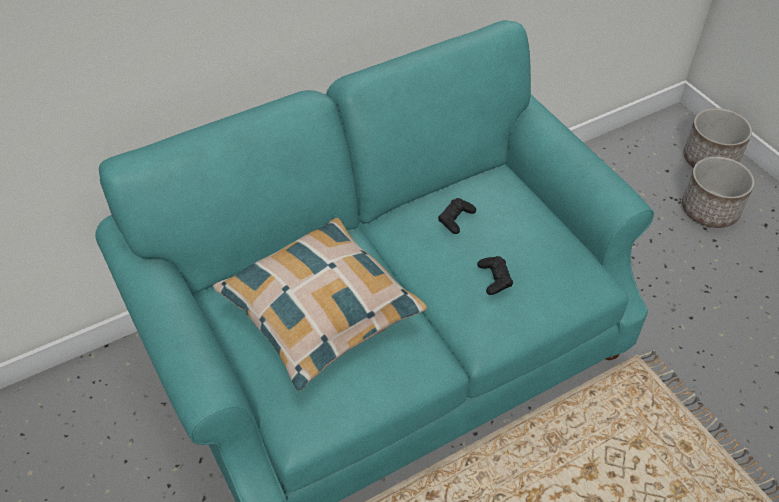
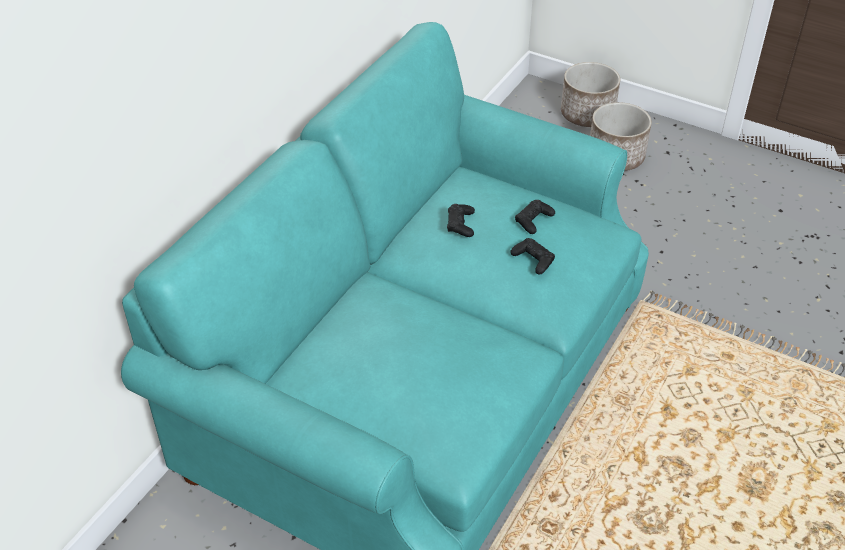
camera: 30 degrees left, 5 degrees down
pillow [213,218,427,391] -> none
none -> black game controller [515,200,555,234]

